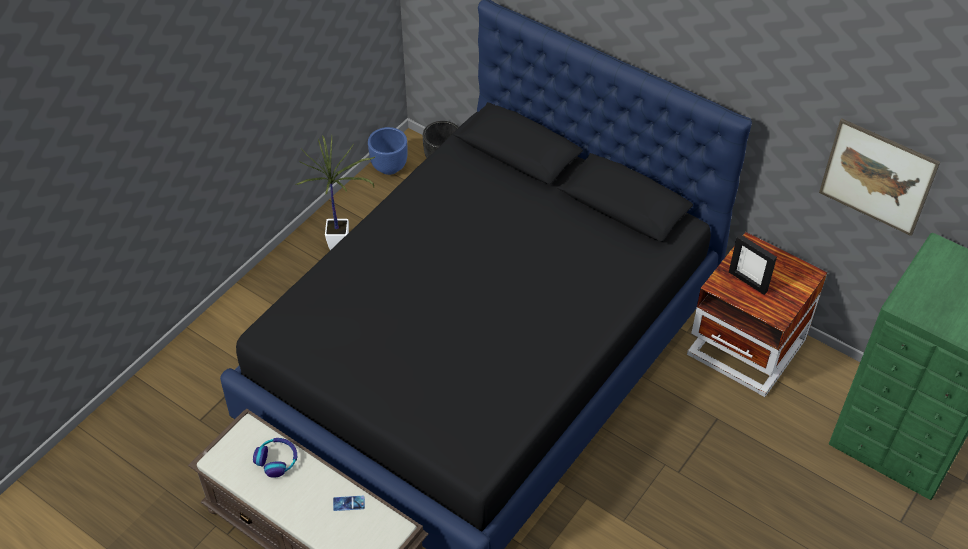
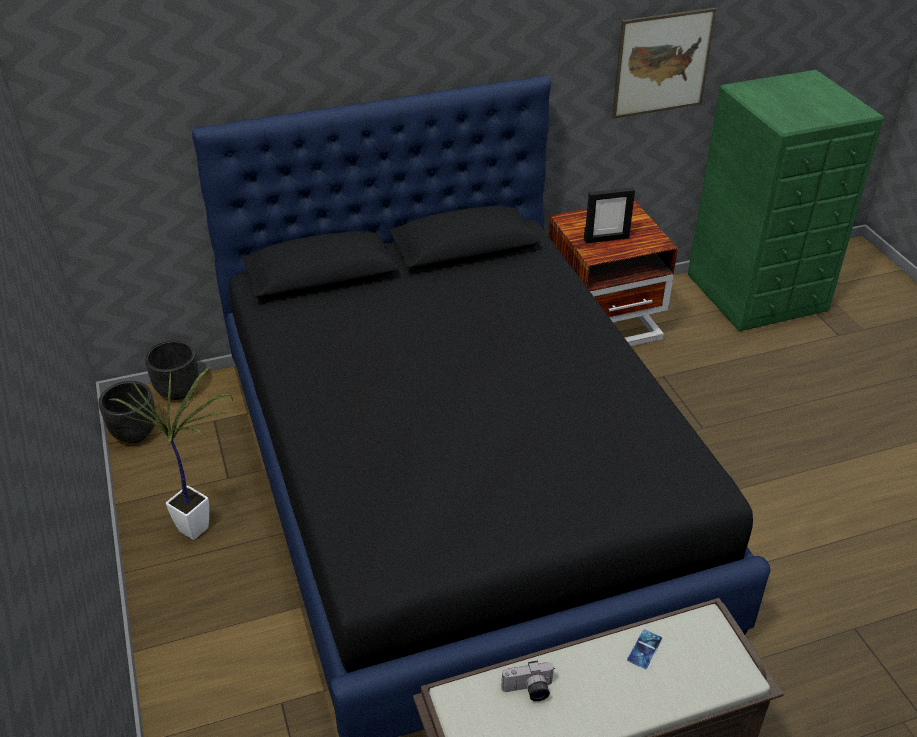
camera: 55 degrees left, 10 degrees down
headphones [253,438,297,478] -> camera [501,661,554,701]
blue planter [368,127,407,175] -> black planter [98,381,156,443]

